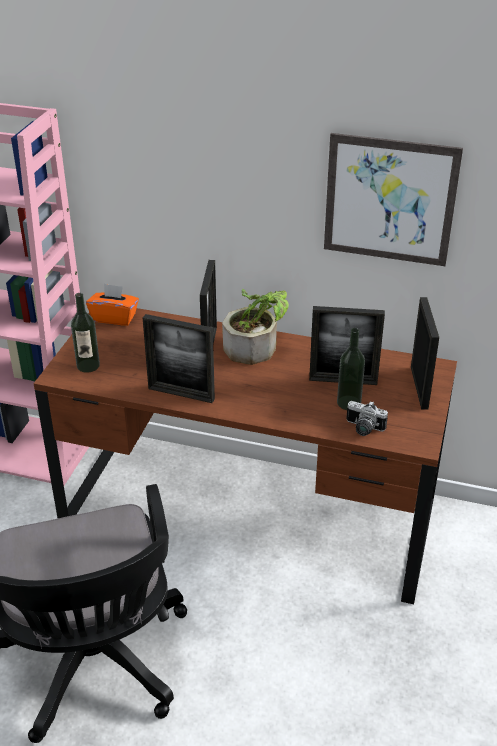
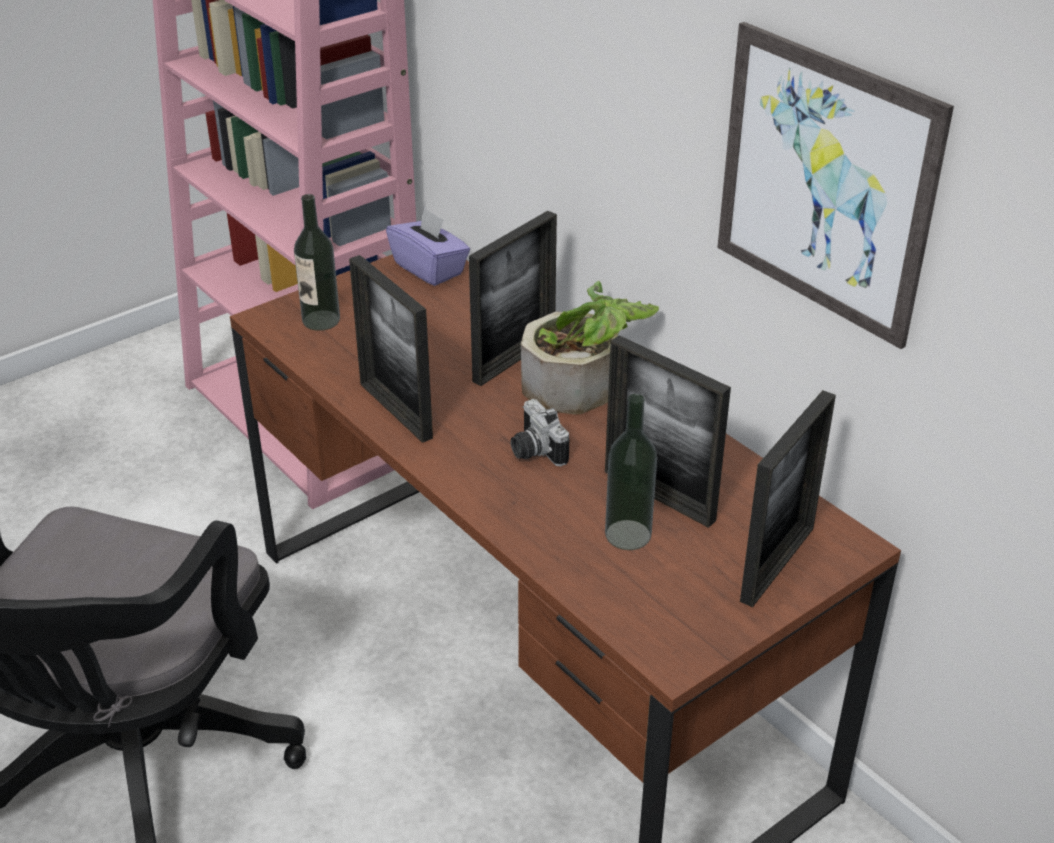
camera: 35 degrees right, 0 degrees up
orange tissue box [86,284,139,326] -> purple tissue box [386,207,470,286]
camera [346,401,388,436] -> camera moved to [511,399,569,466]

